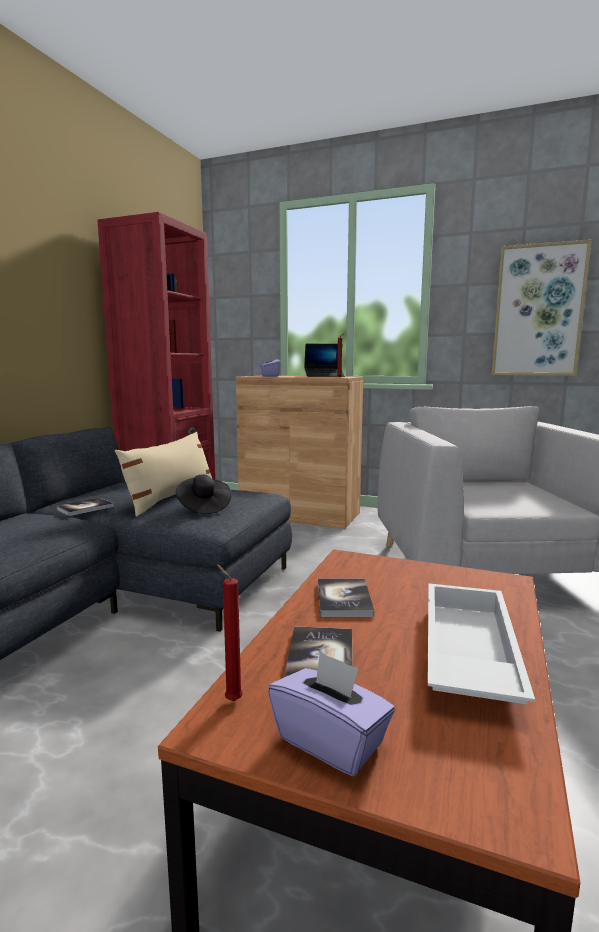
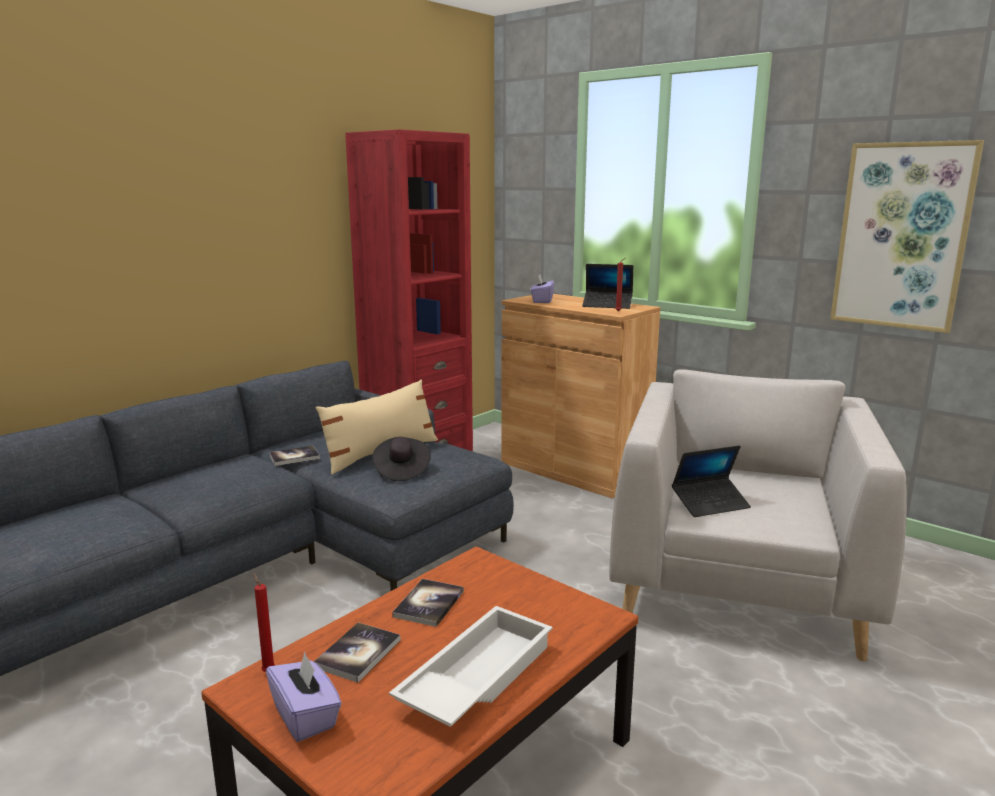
camera: 20 degrees right, 5 degrees up
none -> laptop [672,445,751,517]

